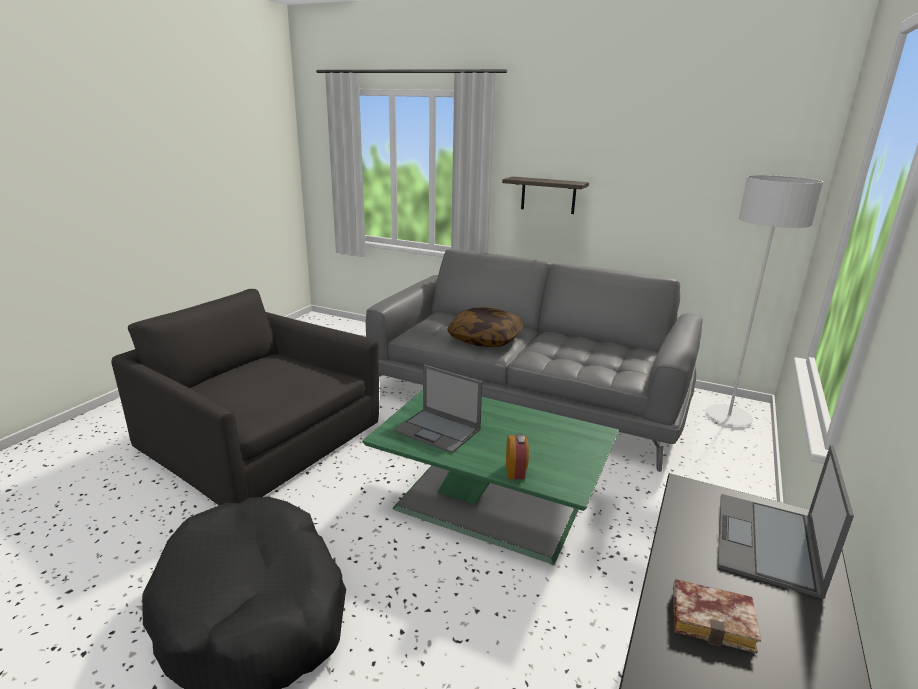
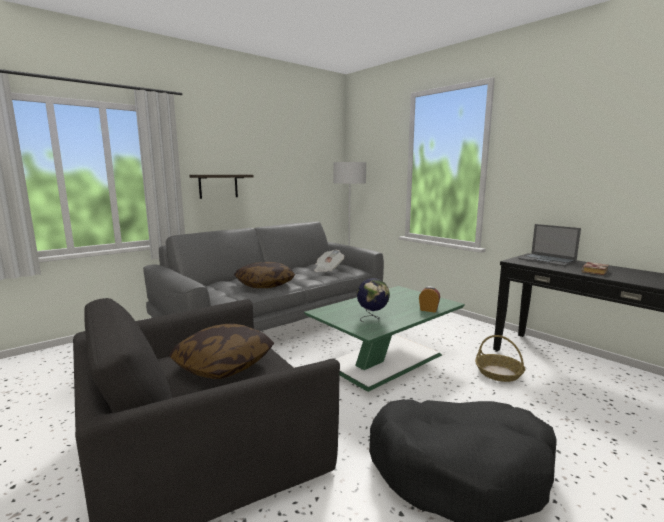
camera: 65 degrees left, 10 degrees down
laptop [394,365,482,453] -> globe [357,278,390,322]
none -> pillow [169,324,274,379]
none -> newspaper [314,250,344,272]
none -> basket [475,335,525,382]

